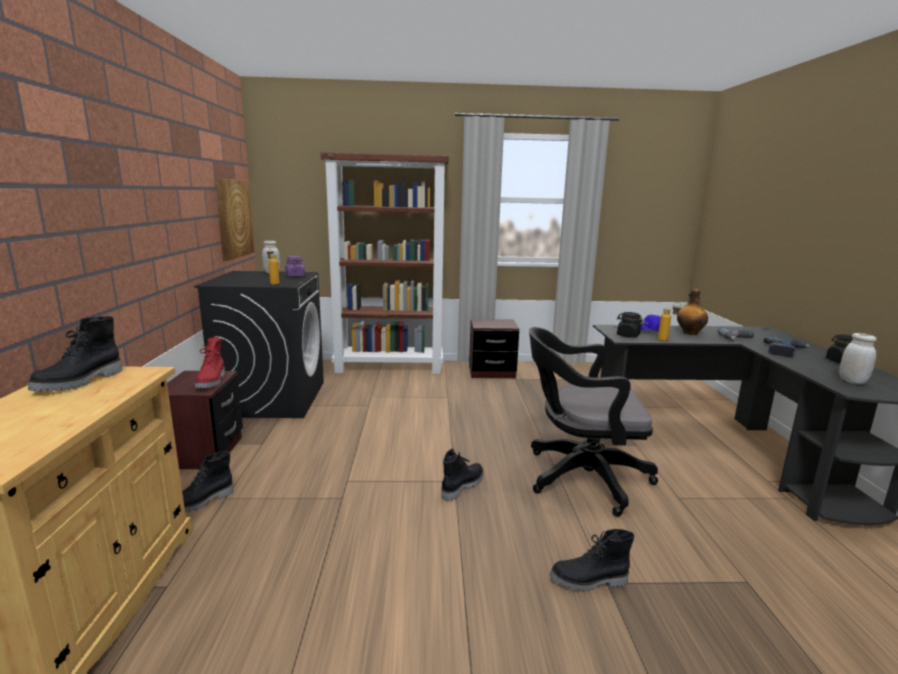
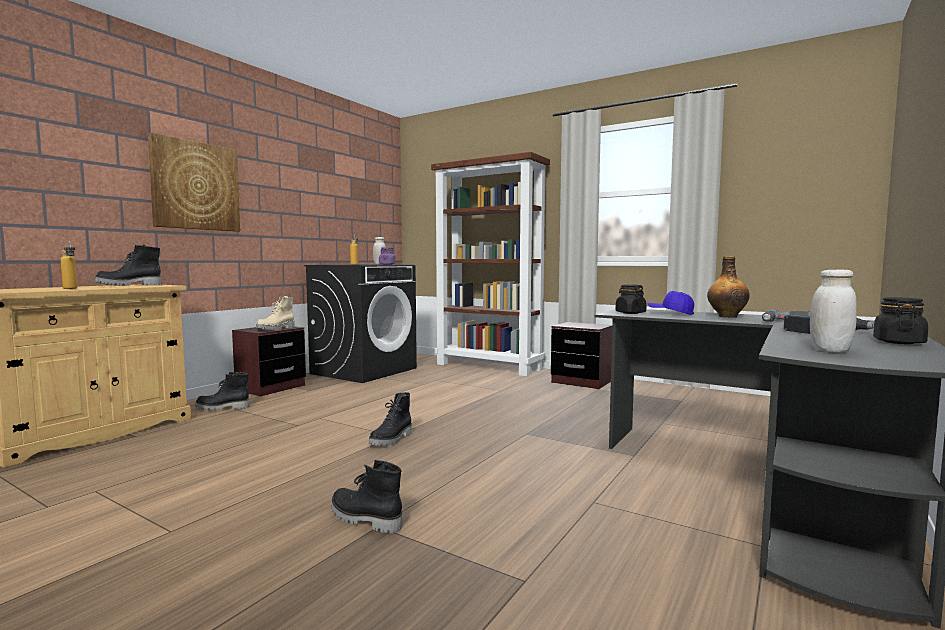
camera: 35 degrees right, 10 degrees down
red boot [194,337,225,388] -> beige boot [256,296,294,330]
picture [216,179,255,261] -> picture moved to [148,133,240,232]
black boot [441,448,484,501] -> black boot turned 135 degrees clockwise [368,392,412,446]
black office chair [529,327,658,517] -> none
bottle [658,302,681,341] -> bottle moved to [61,242,77,289]

